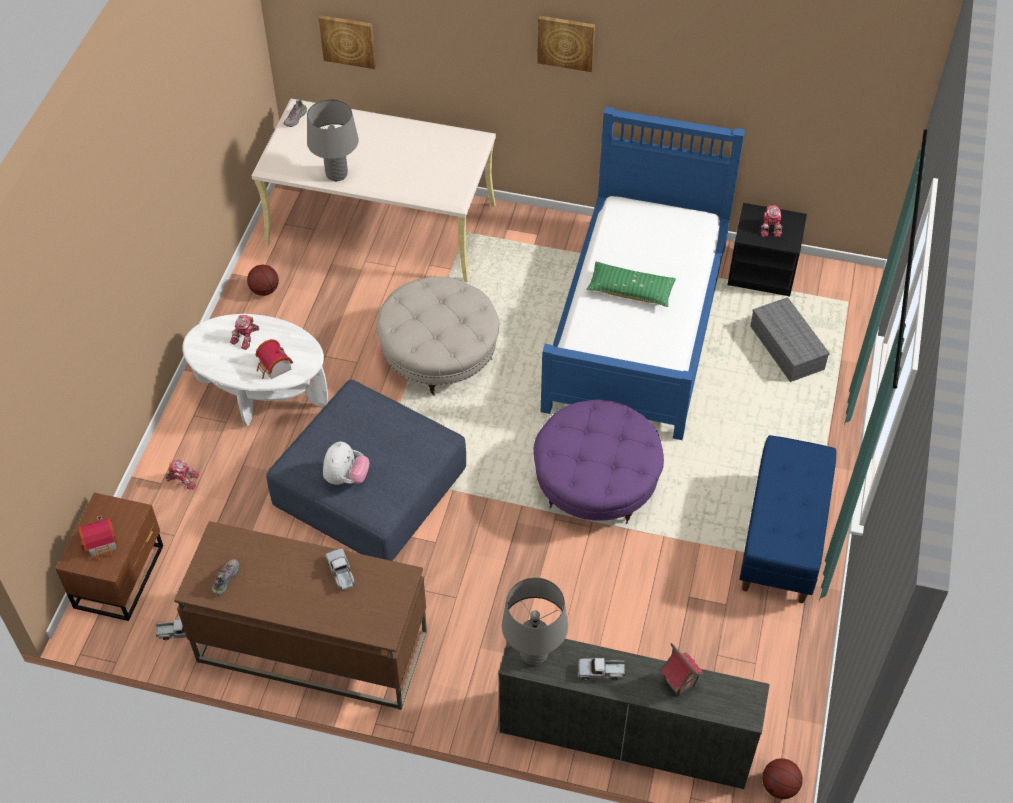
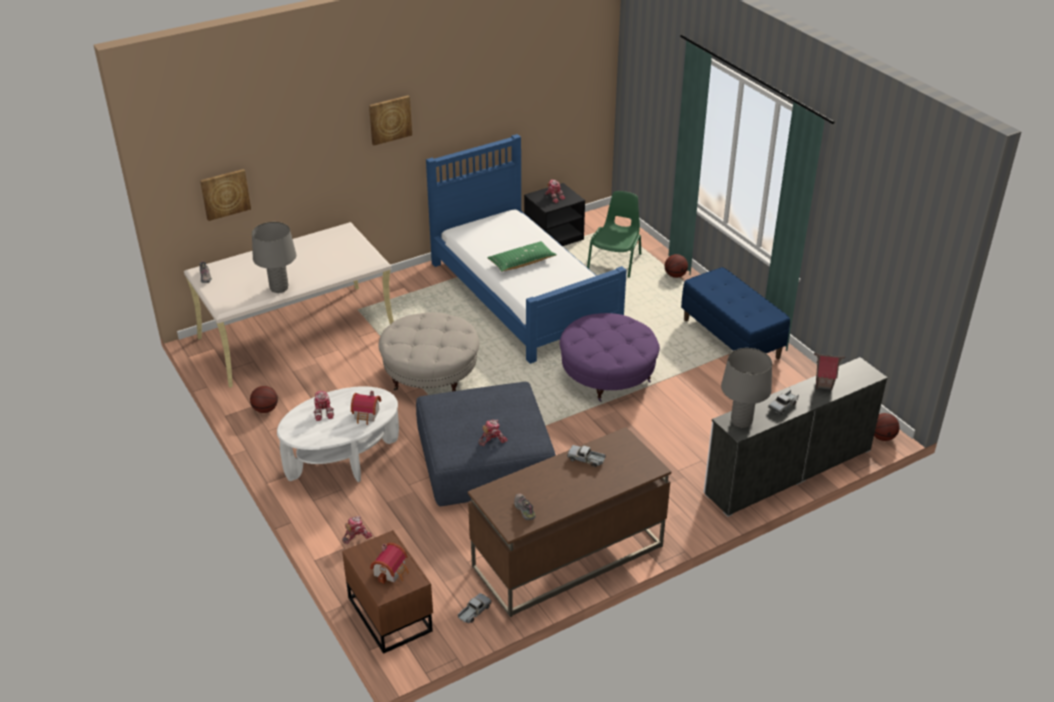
camera: 45 degrees left, 15 degrees down
plush toy [323,441,369,485] -> toy robot [478,420,508,446]
grey storage box [750,297,830,382] -> green chair [587,191,641,278]
none -> basketball [665,254,688,278]

